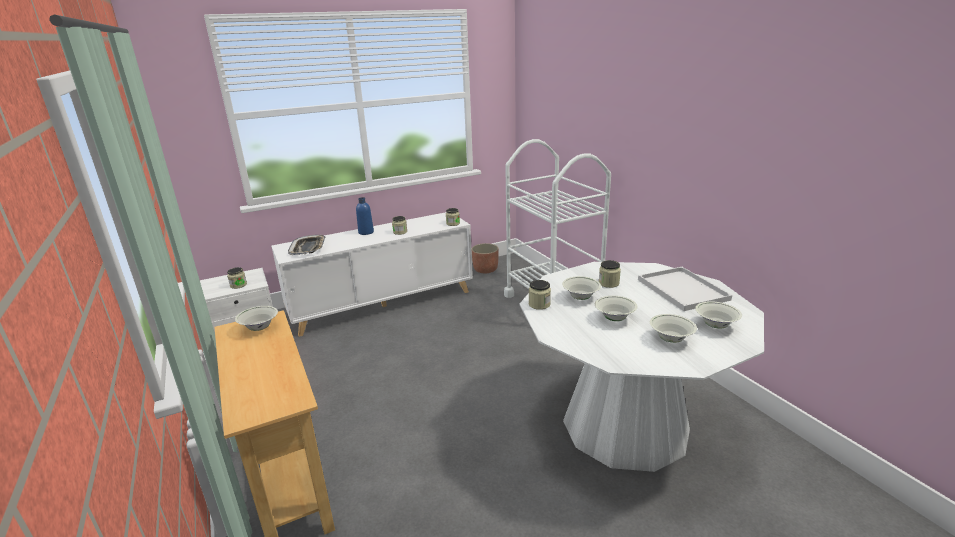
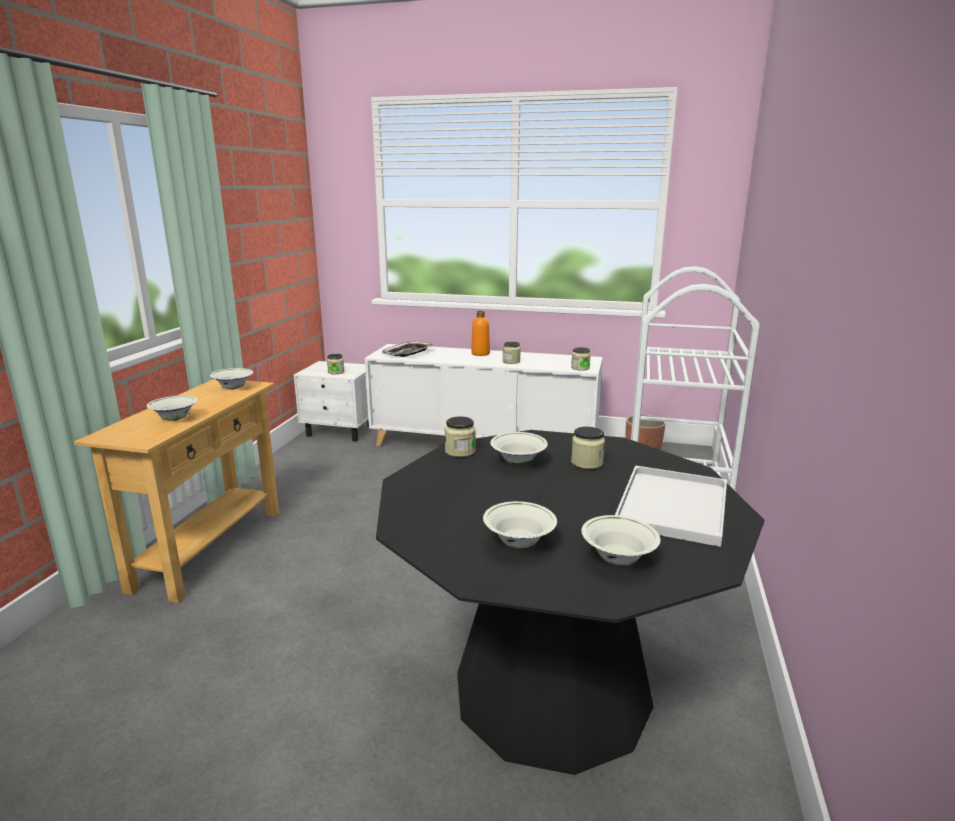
camera: 40 degrees right, 5 degrees down
blue bottle [356,197,374,235] -> orange bottle [471,311,490,356]
white dining table [519,262,764,472] -> black dining table [376,430,764,775]
white bowl [595,296,638,321] -> white bowl moved to [146,396,198,421]

